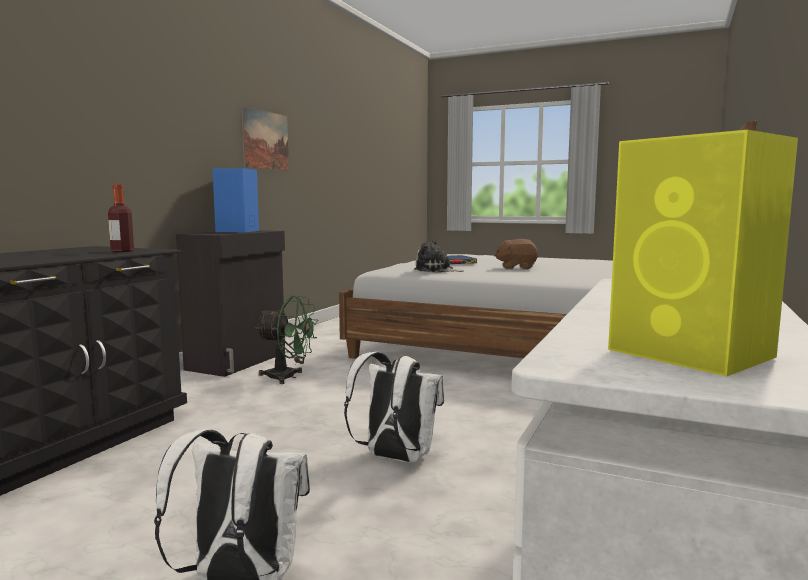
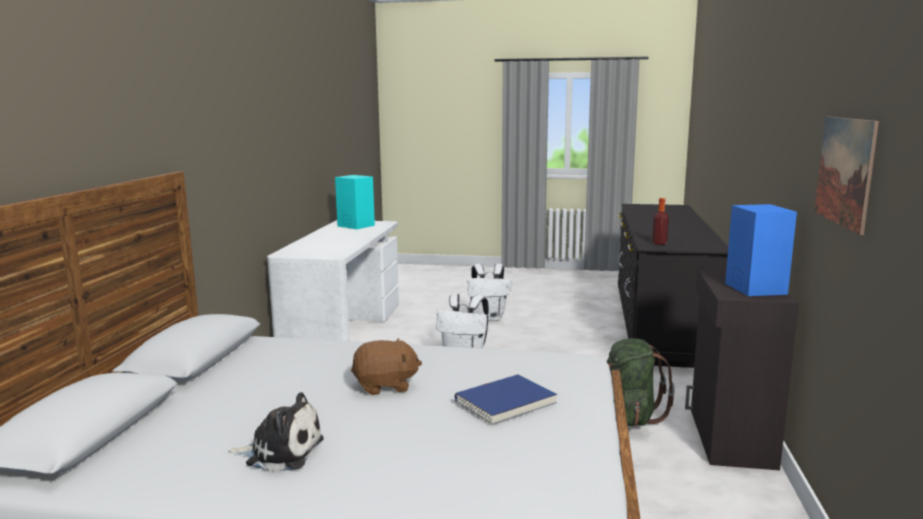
camera: 165 degrees right, 5 degrees up
green fan [255,295,318,384] -> green backpack [607,338,675,426]
plush toy [414,239,464,273] -> plush toy moved to [228,392,324,472]
yellow speaker [608,130,798,376] -> turquoise speaker [335,175,375,229]

